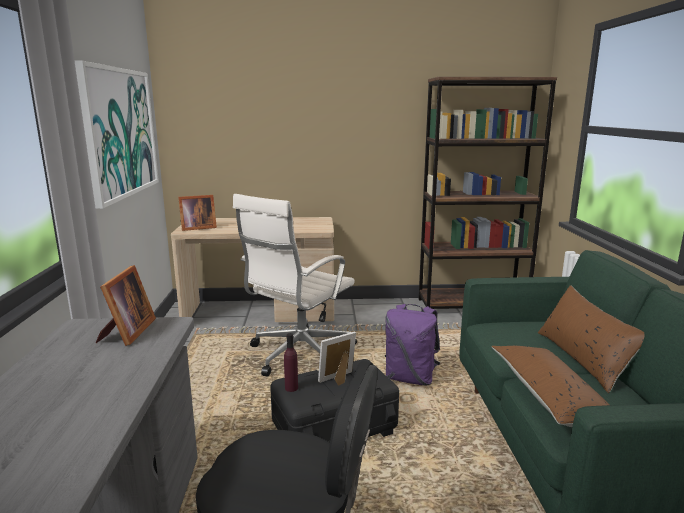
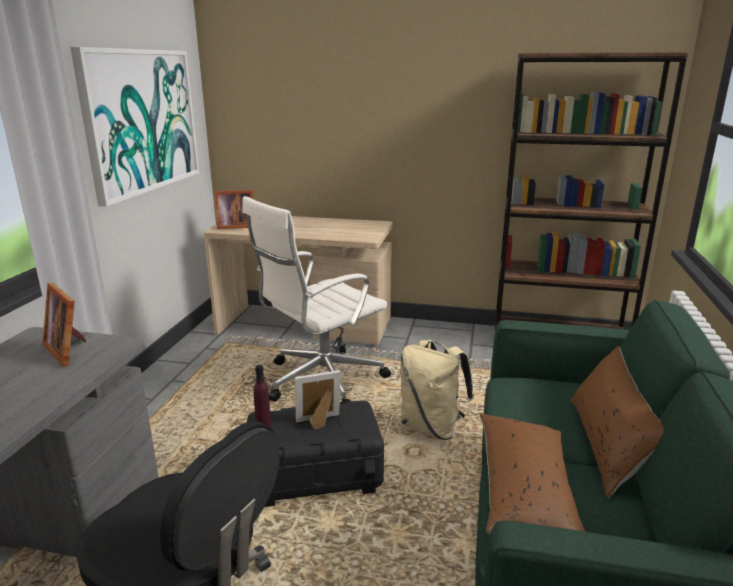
camera: 15 degrees right, 5 degrees up
picture frame [96,265,156,346] -> picture frame turned 120 degrees clockwise [42,283,86,367]
purple backpack [385,304,440,386] -> beige backpack [400,340,474,440]

